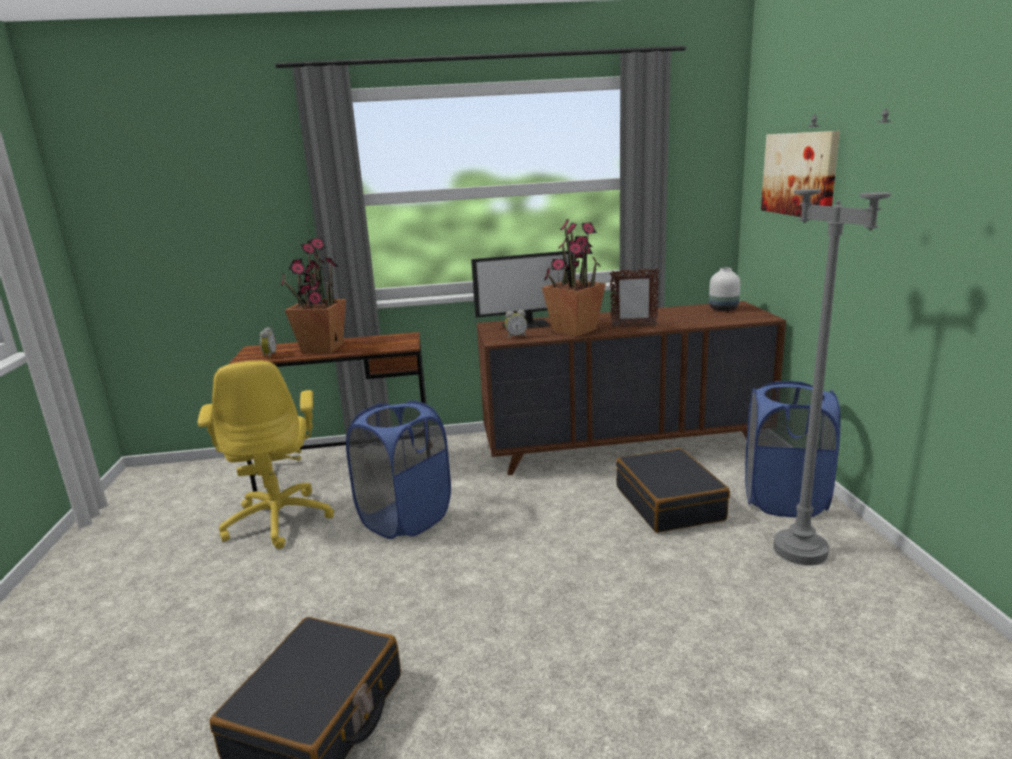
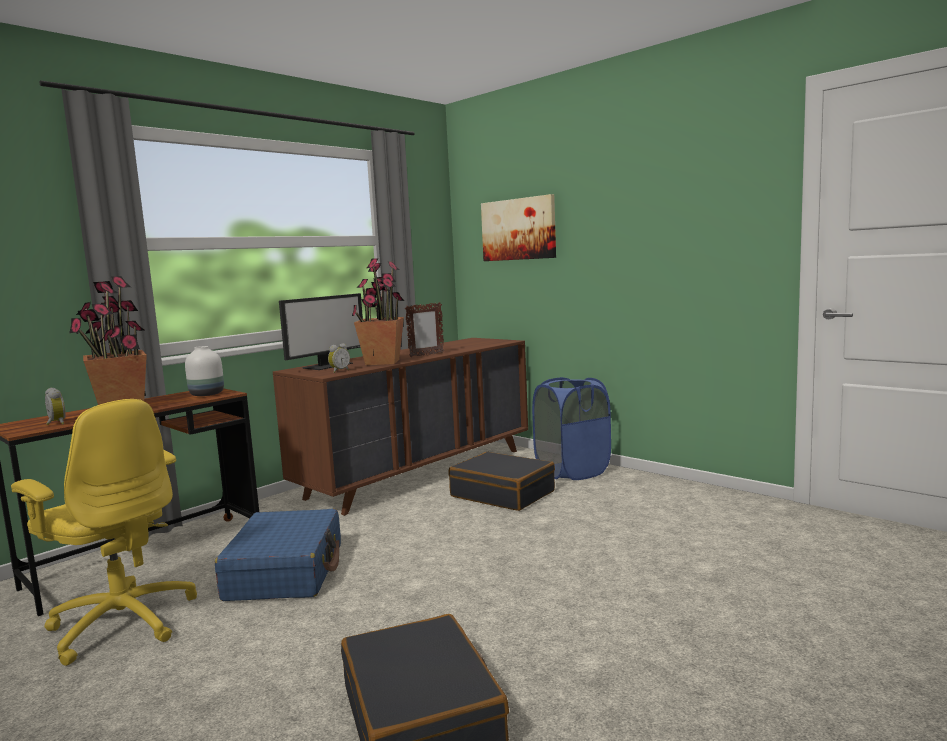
camera: 40 degrees left, 10 degrees down
blue laundry basket [346,401,451,539] -> blue suitcase [215,509,341,601]
white vase [709,268,740,311] -> white vase moved to [185,346,224,396]
grey floor lamp [773,108,891,565] -> none

